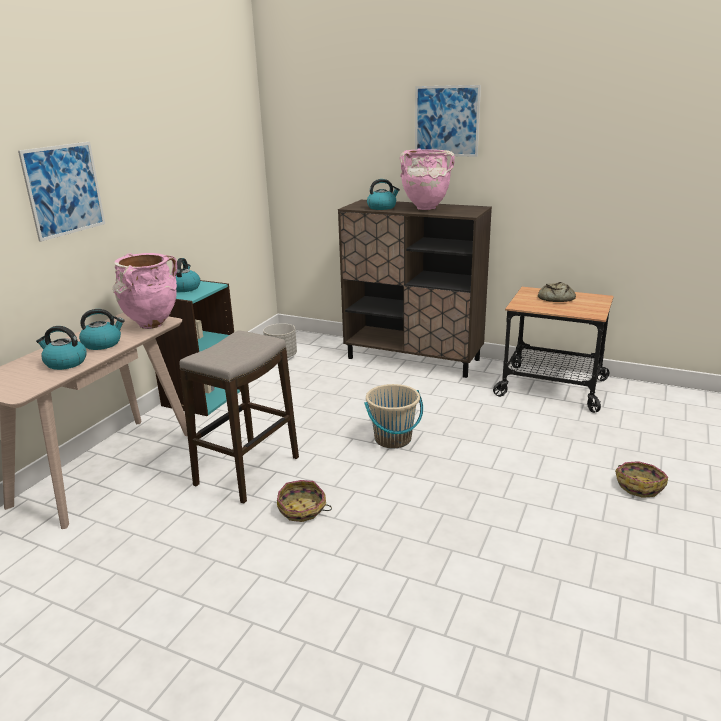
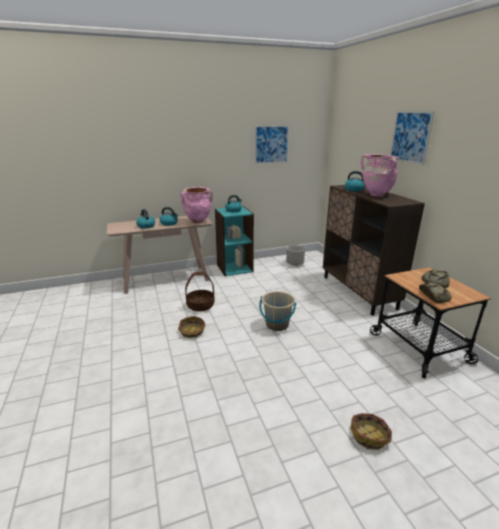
camera: 45 degrees right, 0 degrees up
picture [18,142,105,242] -> picture moved to [255,125,289,164]
stool [179,331,299,504] -> basket [185,272,215,312]
none -> bread [419,283,451,303]

